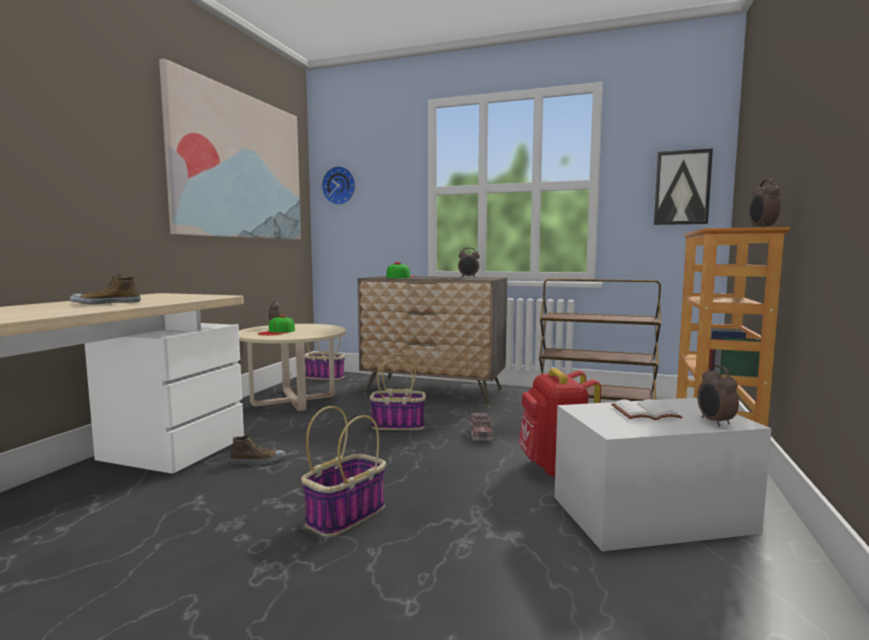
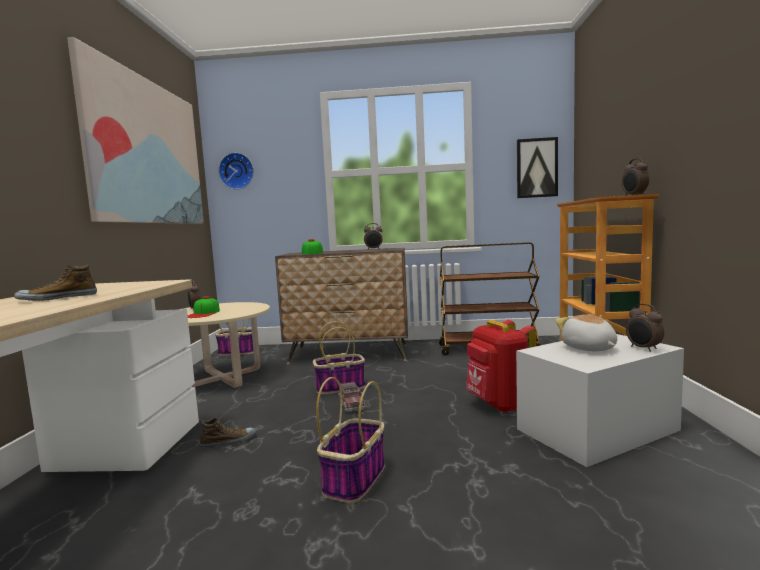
camera: 15 degrees left, 0 degrees up
toy truck [469,412,494,441] -> toy truck moved to [338,381,366,412]
white book [611,399,682,420] -> plush toy [555,314,617,351]

